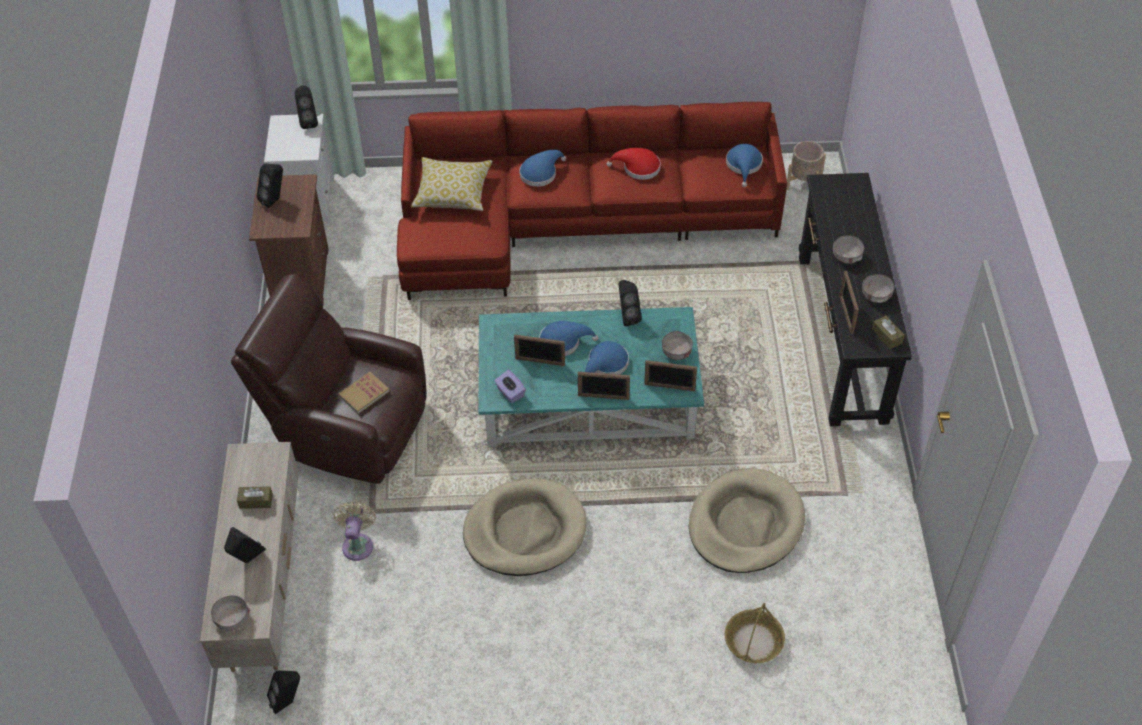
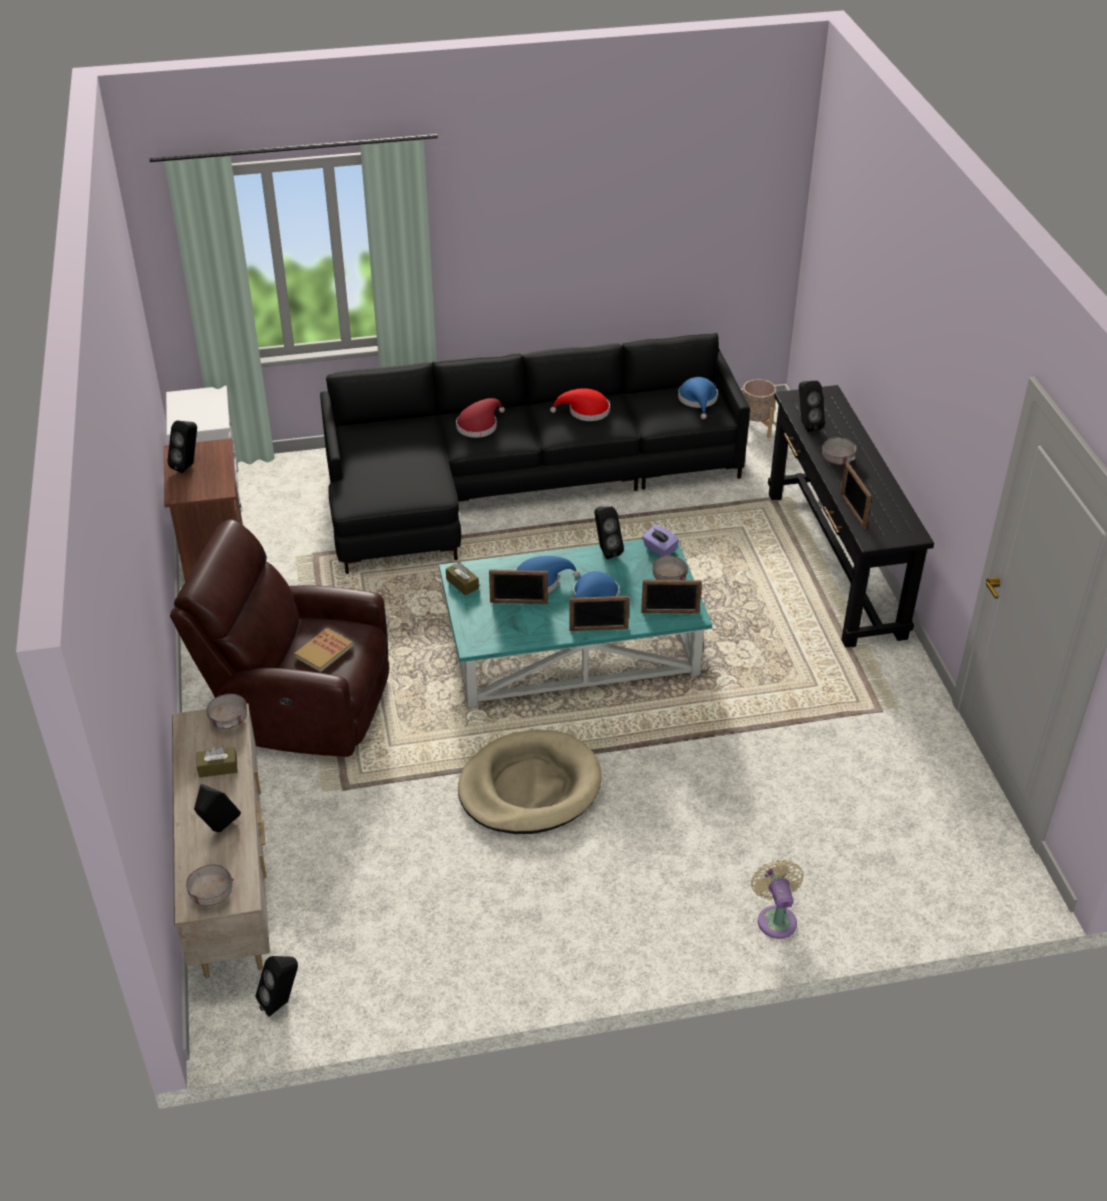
camera: 10 degrees left, 10 degrees down
black speaker [295,85,318,129] -> black speaker moved to [799,381,825,432]
beige fan [333,502,376,561] -> beige fan moved to [751,860,804,939]
red sofa [397,102,787,300] -> black sofa [320,333,750,574]
pillow [411,157,492,211] -> none
purple tissue box [494,370,526,403] -> purple tissue box moved to [642,525,679,556]
blue hat [519,150,566,187] -> red hat [456,398,505,438]
beige dog bed [689,468,805,573] -> none
basket [725,603,785,663] -> none
grey bowl [862,274,894,303] -> grey bowl moved to [207,694,247,729]
brown tissue box [872,316,905,349] -> brown tissue box moved to [446,562,479,596]

